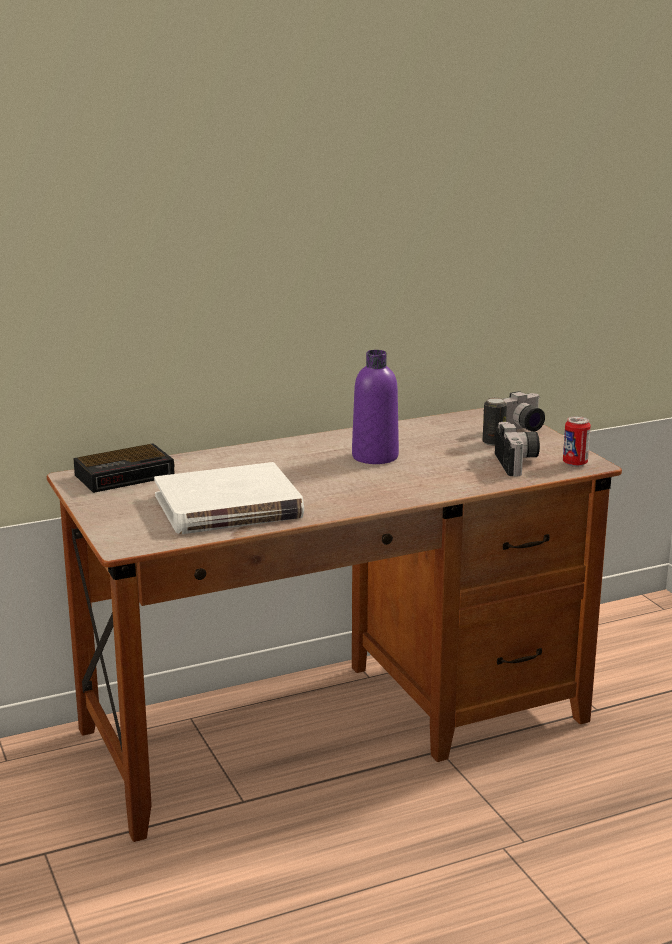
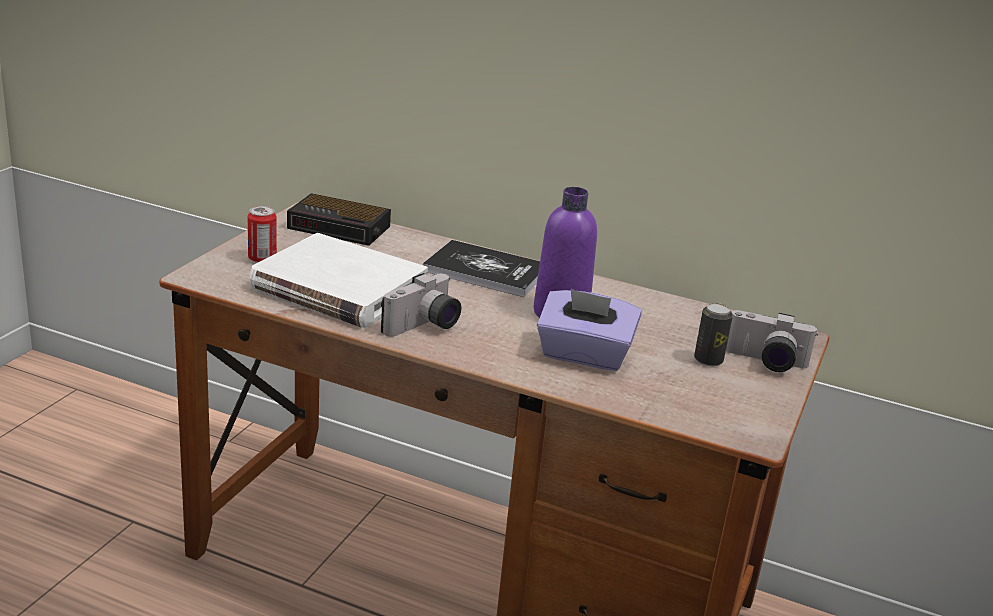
camera: 45 degrees right, 5 degrees up
camera [495,422,540,477] -> camera moved to [381,273,461,337]
can [563,416,591,467] -> can moved to [248,206,277,263]
none -> book [423,240,540,297]
none -> purple tissue box [537,289,642,371]

